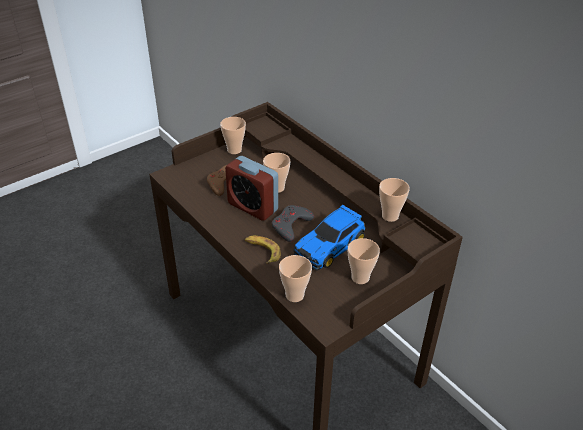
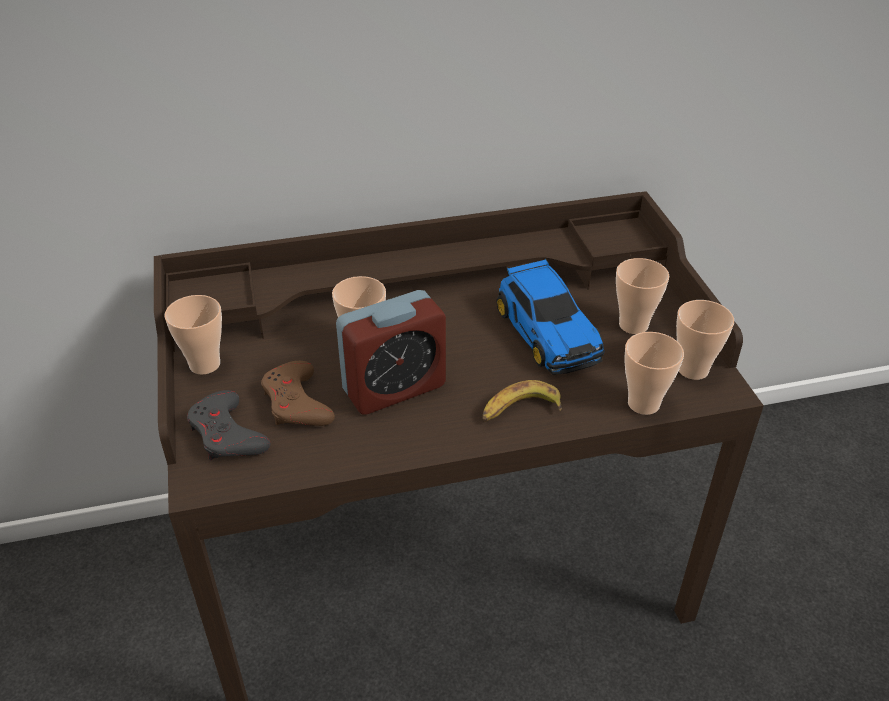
camera: 65 degrees left, 0 degrees up
grey game controller [272,205,314,242] -> grey game controller moved to [187,390,271,460]
cup [379,178,410,222] -> cup moved to [676,300,734,380]

